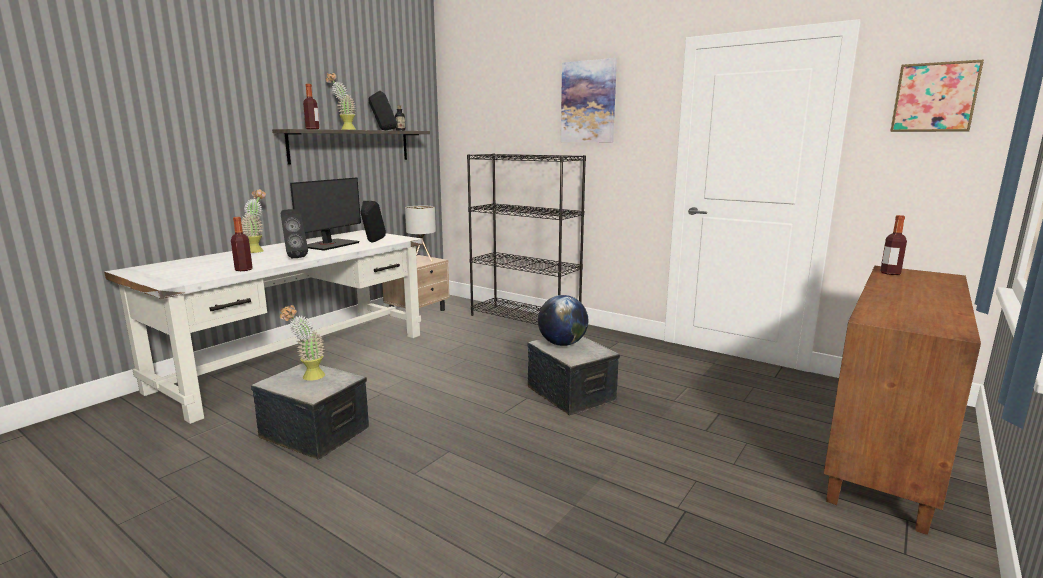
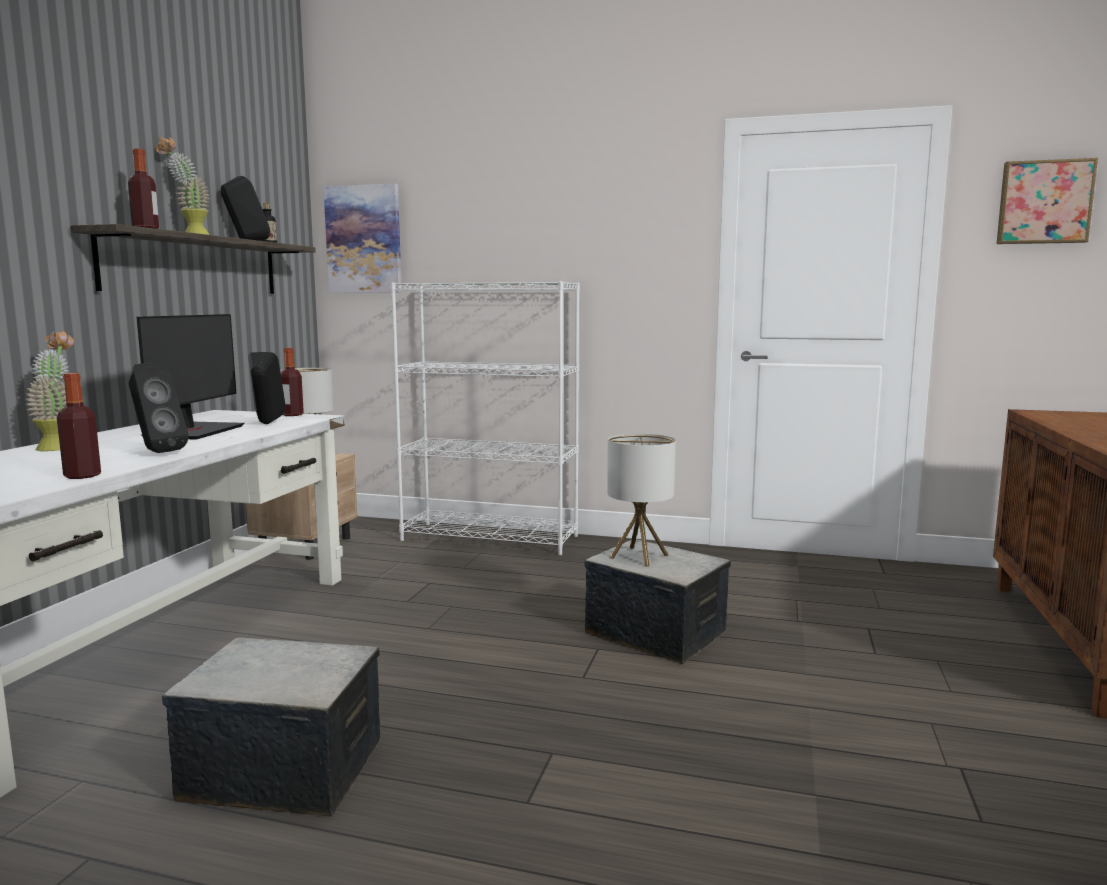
camera: 20 degrees left, 5 degrees down
potted plant [280,305,325,381] -> none
black bookcase [467,153,586,325] -> white bookcase [390,281,580,555]
globe [538,295,588,346] -> table lamp [607,434,676,567]
picture [561,58,617,142] -> picture moved to [324,184,402,293]
bottle [880,215,907,275] -> bottle moved to [280,348,304,416]

